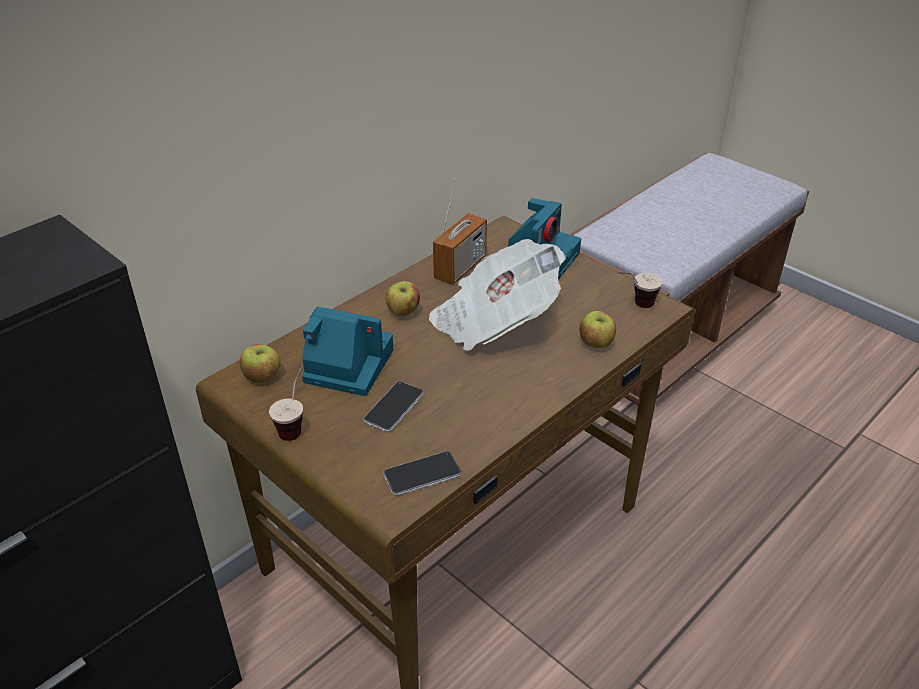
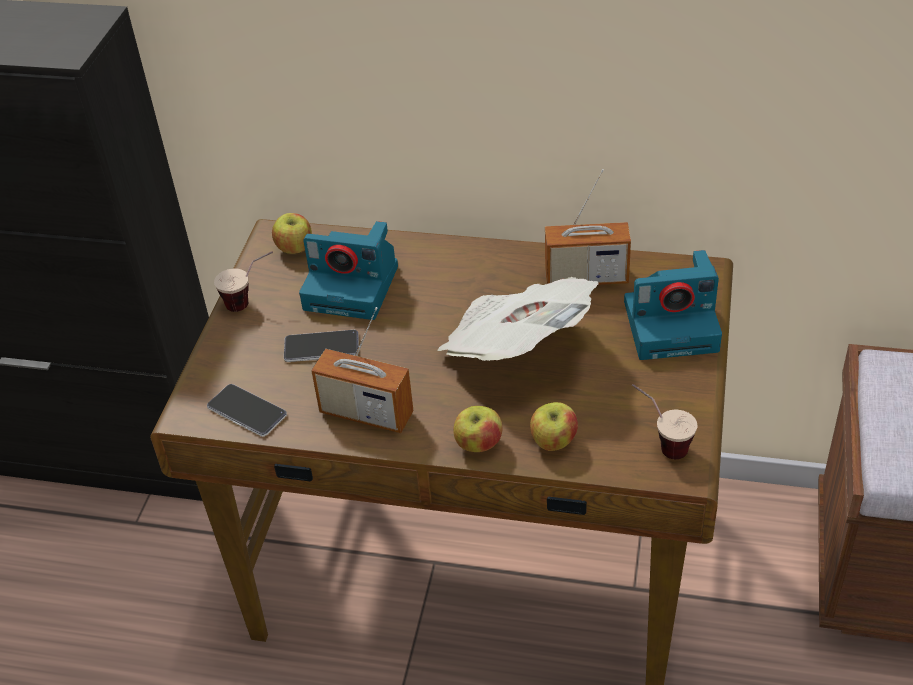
camera: 60 degrees right, 5 degrees up
camera [302,307,393,396] -> camera turned 120 degrees clockwise [299,221,398,320]
apple [386,281,420,317] -> apple moved to [453,406,503,452]
none -> radio [311,307,413,433]

